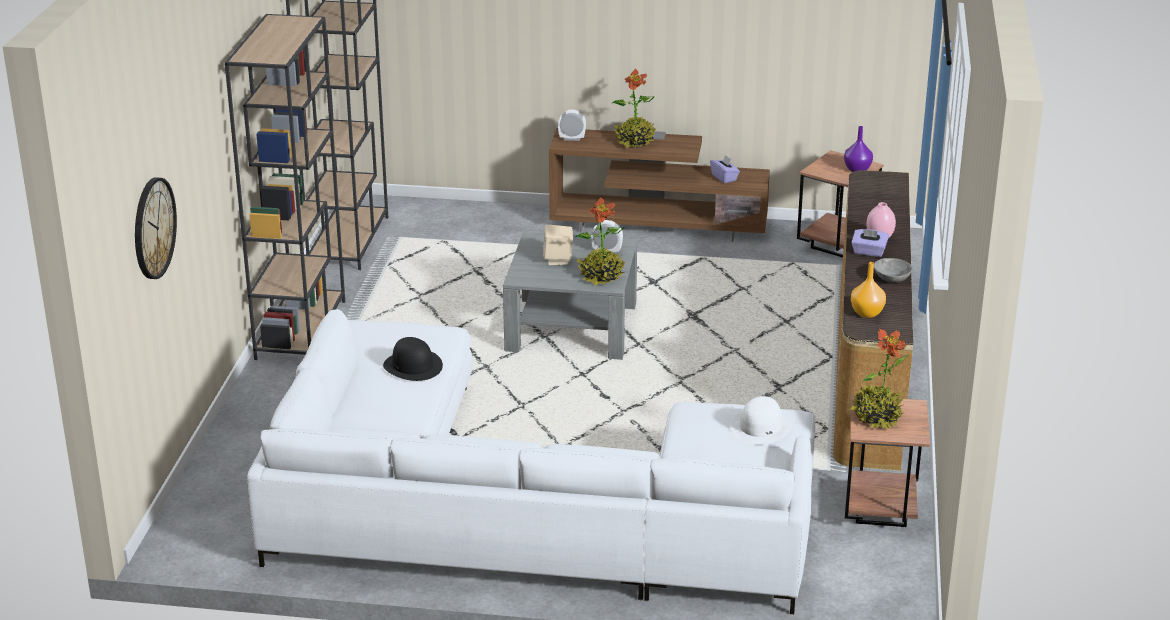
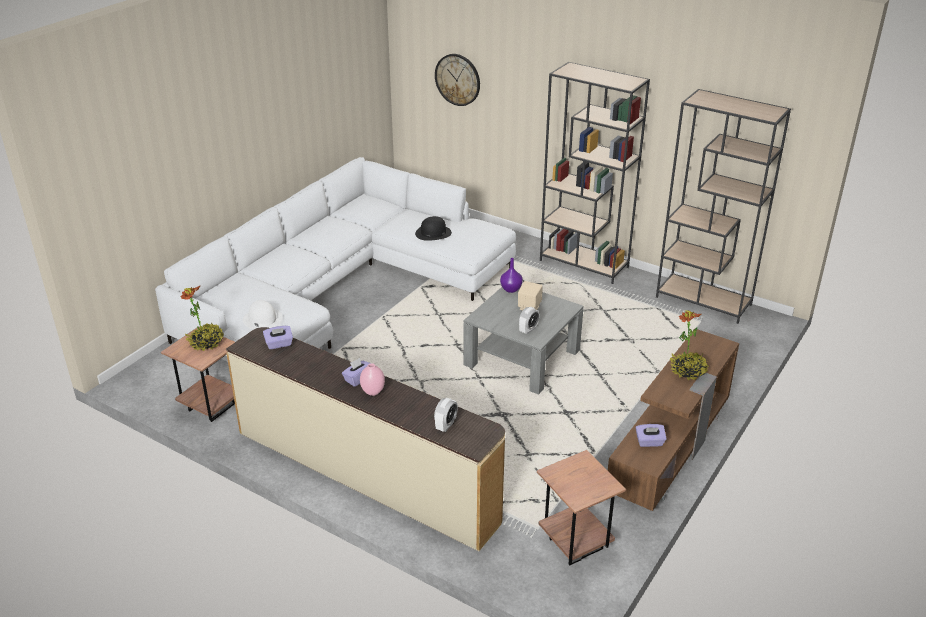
camera: 115 degrees right, 5 degrees up
alarm clock [558,110,586,141] -> alarm clock moved to [434,398,458,432]
potted plant [576,197,625,286] -> none
purple vase [844,126,873,172] -> purple vase moved to [500,258,523,293]
orange vase [851,262,886,318] -> purple tissue box [263,326,293,349]
grey bowl [874,258,913,282] -> none

